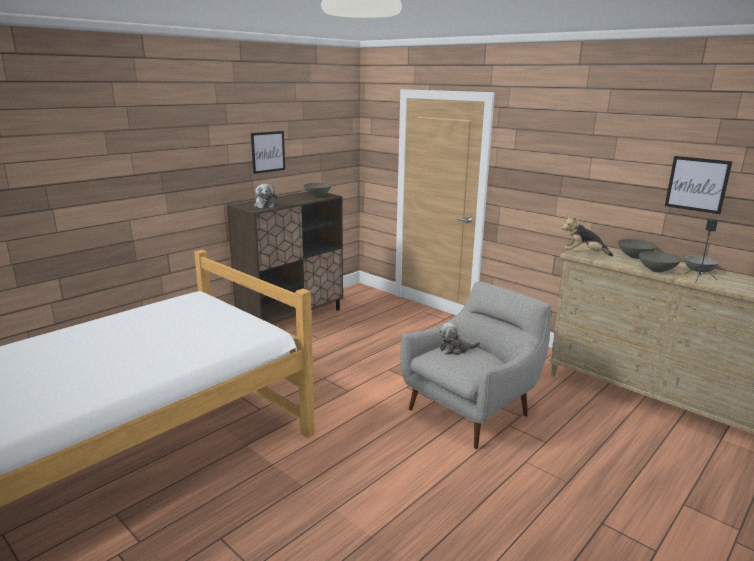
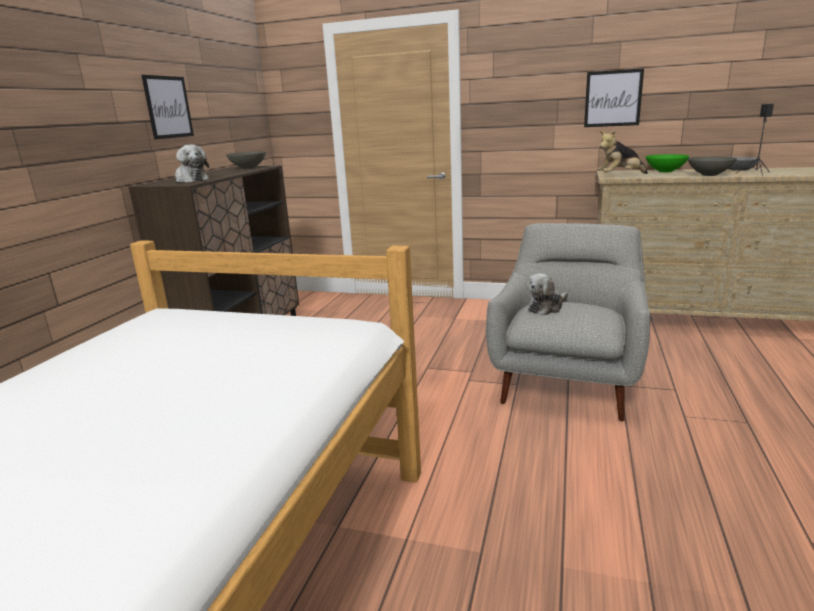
camera: 25 degrees left, 0 degrees up
grey bowl [618,239,657,259] -> green bowl [646,154,689,172]
picture [665,156,733,214] -> picture moved to [584,68,644,127]

